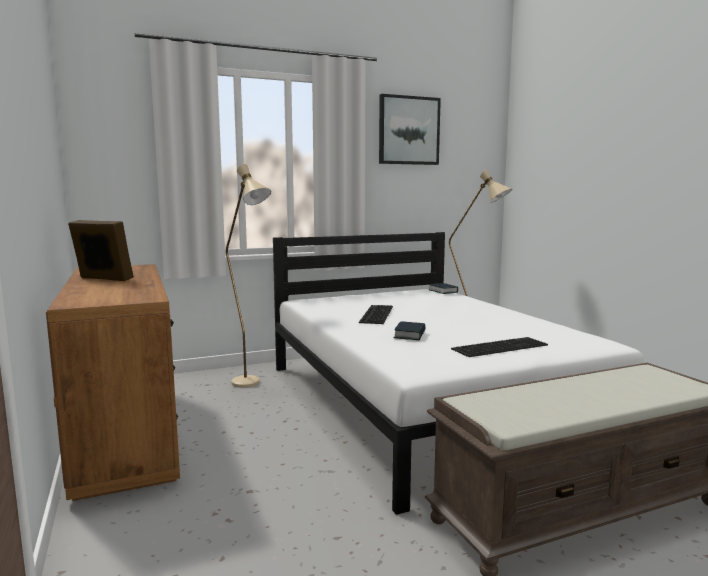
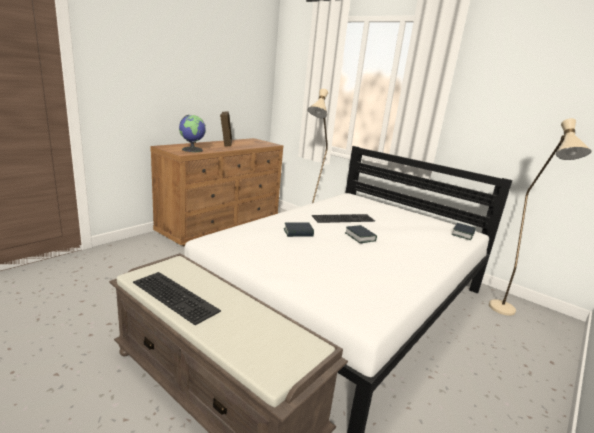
camera: 60 degrees right, 10 degrees up
picture [379,94,441,165] -> none
keyboard [451,337,548,357] -> keyboard moved to [133,272,221,325]
none -> globe [179,115,206,152]
none -> book [345,225,377,243]

